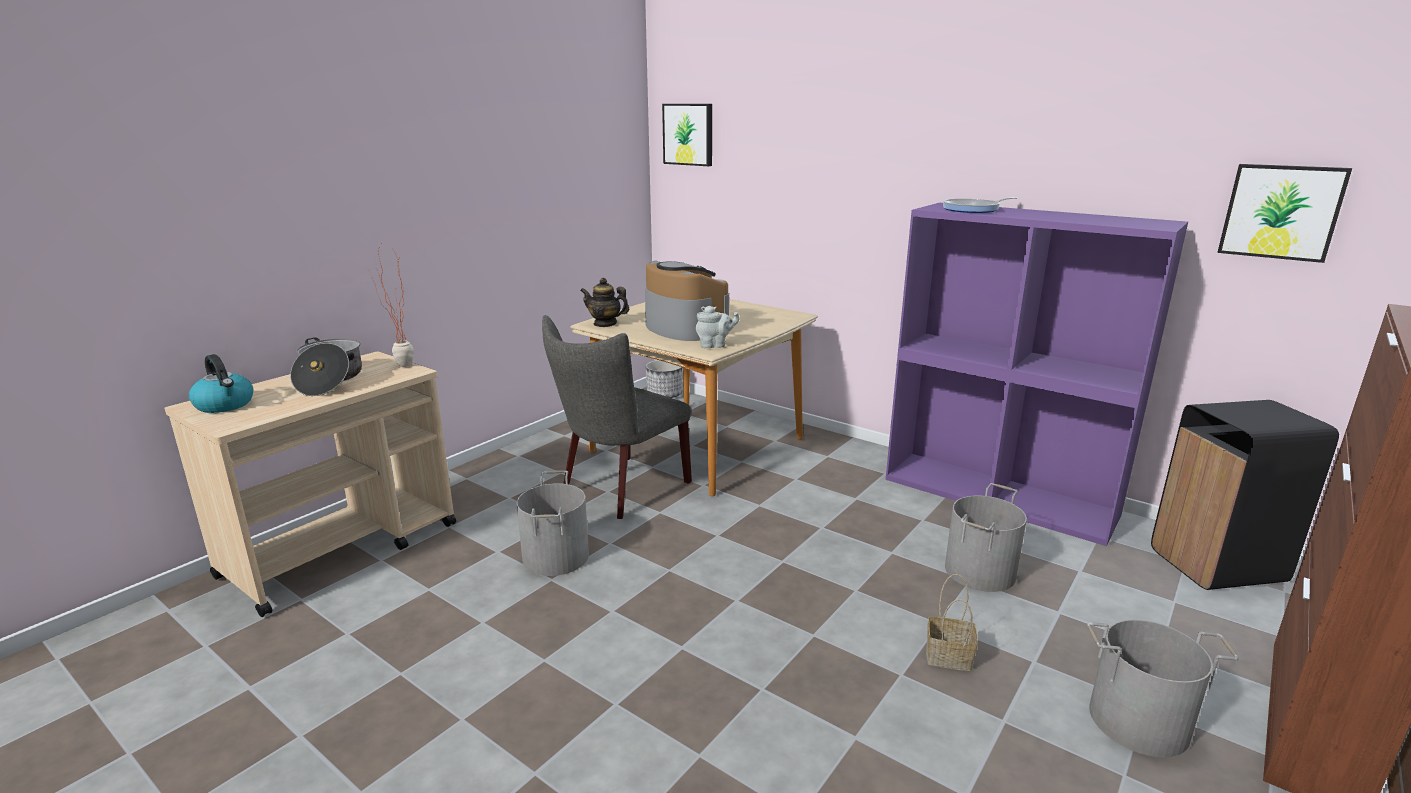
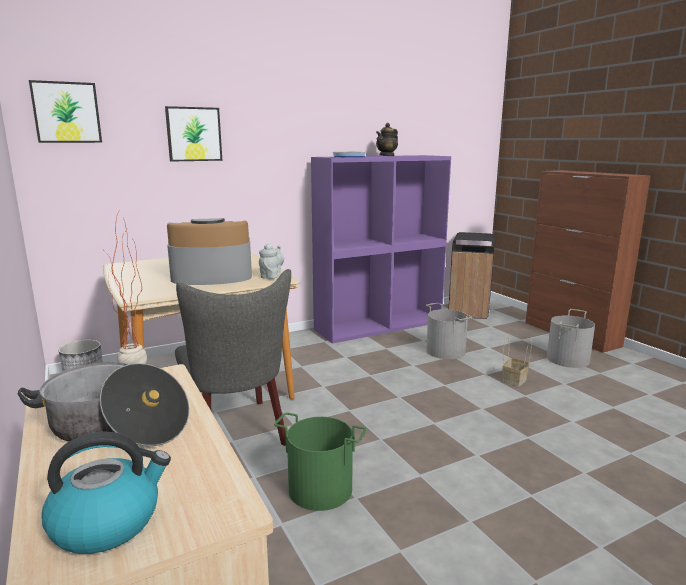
camera: 65 degrees left, 5 degrees down
grey bucket [517,471,589,576] -> green bucket [274,412,367,511]
teapot [580,278,630,327] -> teapot moved to [376,123,398,156]
picture [1217,164,1352,263] -> picture moved to [165,106,222,162]

